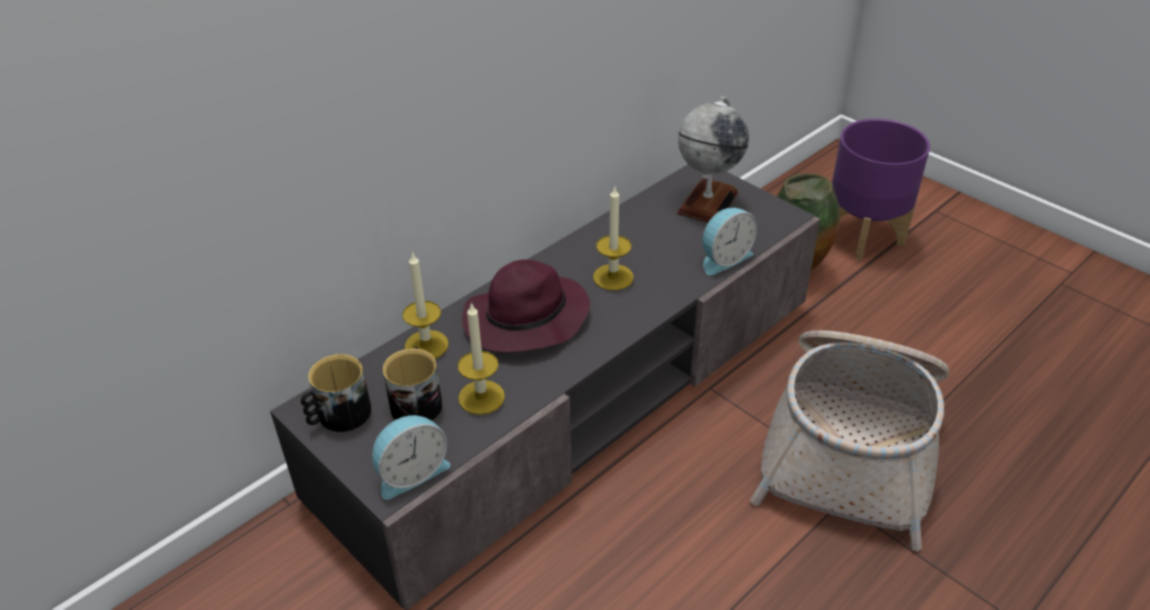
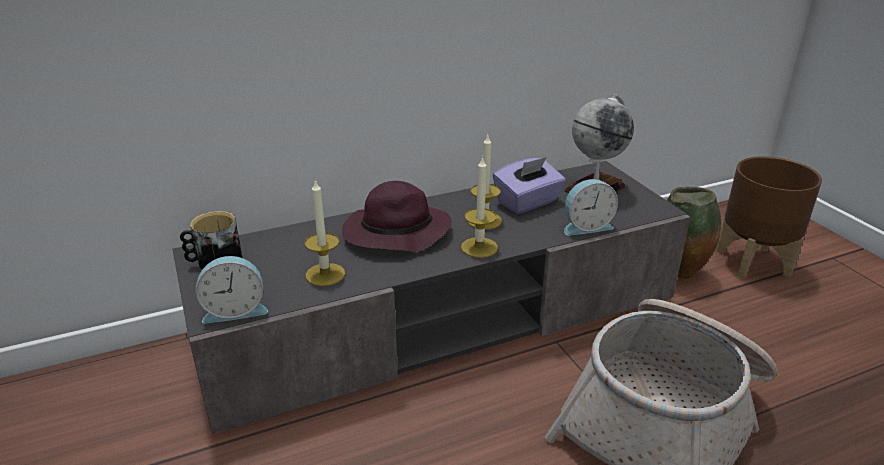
camera: 20 degrees right, 10 degrees down
mug [383,347,442,421] -> none
candle [402,251,449,358] -> candle moved to [461,156,498,258]
purple planter [832,119,930,260] -> brown planter [717,156,822,280]
none -> purple tissue box [493,157,565,214]

